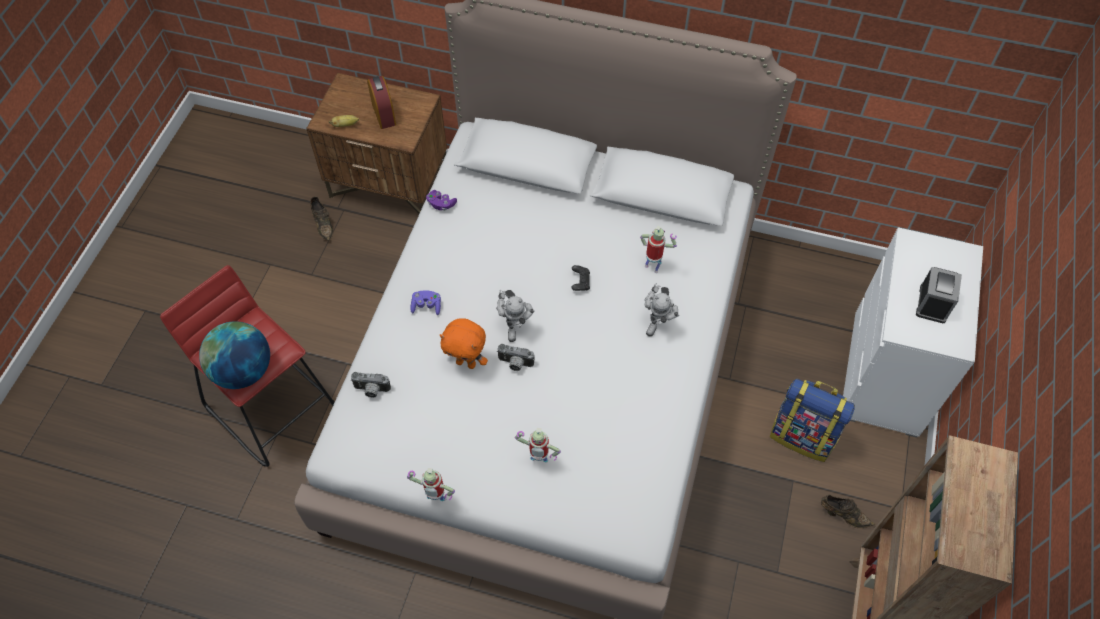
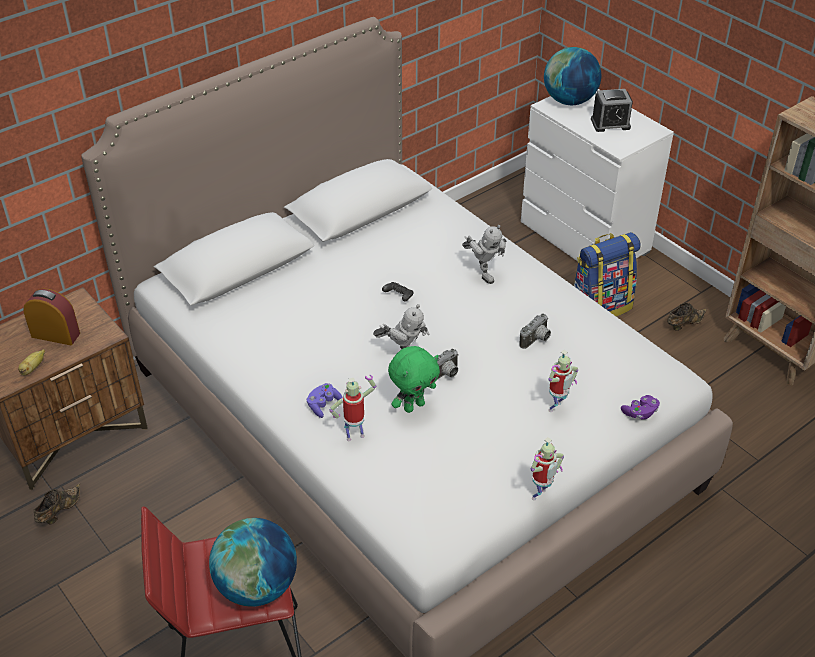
camera: 55 degrees left, 15 degrees down
brown shoe [310,196,333,241] -> brown shoe turned 75 degrees counterclockwise [34,483,80,524]
camera [351,372,391,398] -> camera moved to [519,313,551,349]
purple game controller [426,190,457,210] -> purple game controller moved to [621,395,660,420]
orange plush toy [440,318,488,369] -> green plush toy [388,346,440,413]
toy robot [640,226,677,273] -> toy robot moved to [329,375,376,441]
alarm clock [916,267,962,323] -> alarm clock turned 120 degrees clockwise [591,89,633,132]
none -> globe [544,47,601,105]

